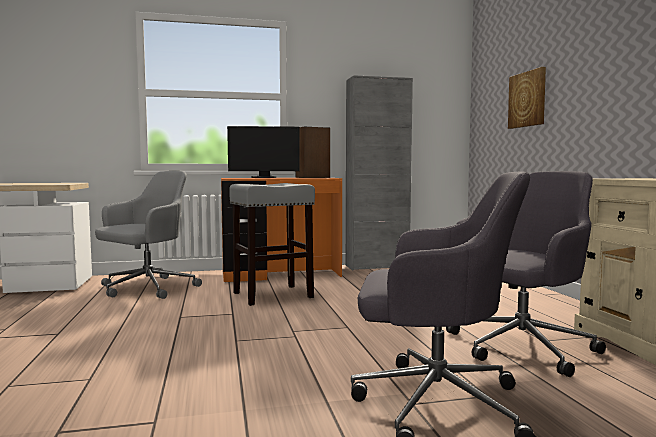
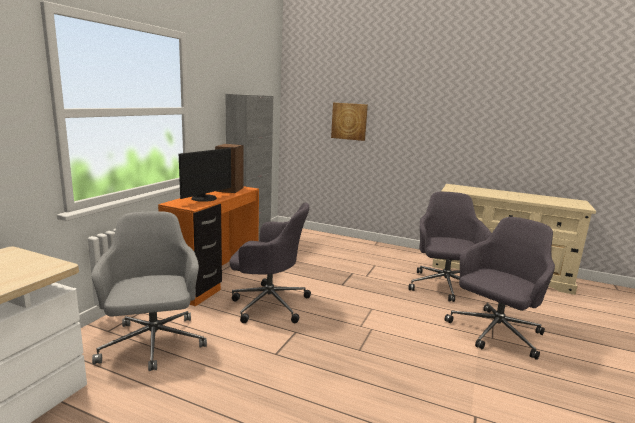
camera: 55 degrees left, 10 degrees up
grey stool [229,183,315,306] -> grey office chair [230,203,311,323]

